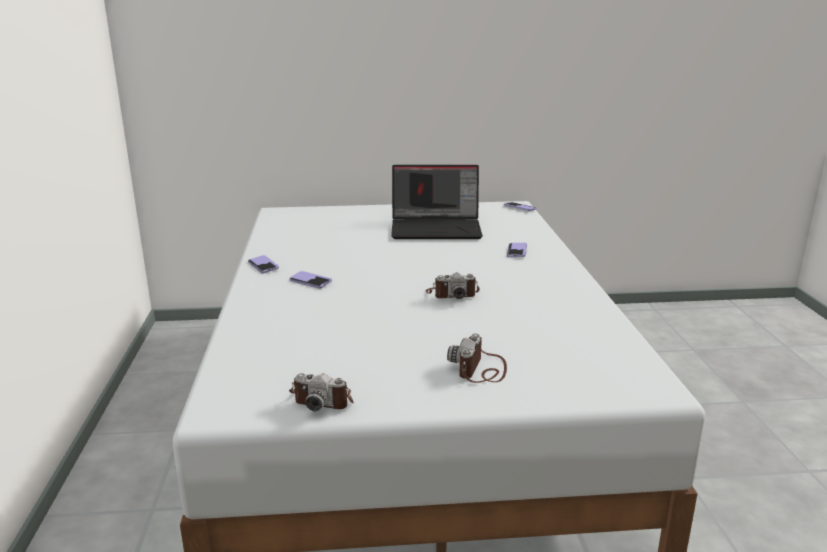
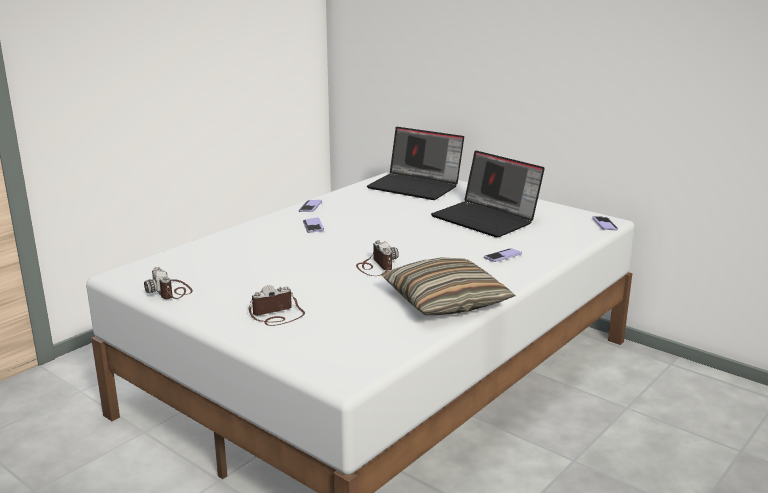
camera: 45 degrees right, 0 degrees up
camera [425,273,479,299] -> camera turned 150 degrees counterclockwise [356,240,399,276]
none -> laptop [367,127,464,200]
none -> pillow [382,257,516,315]

